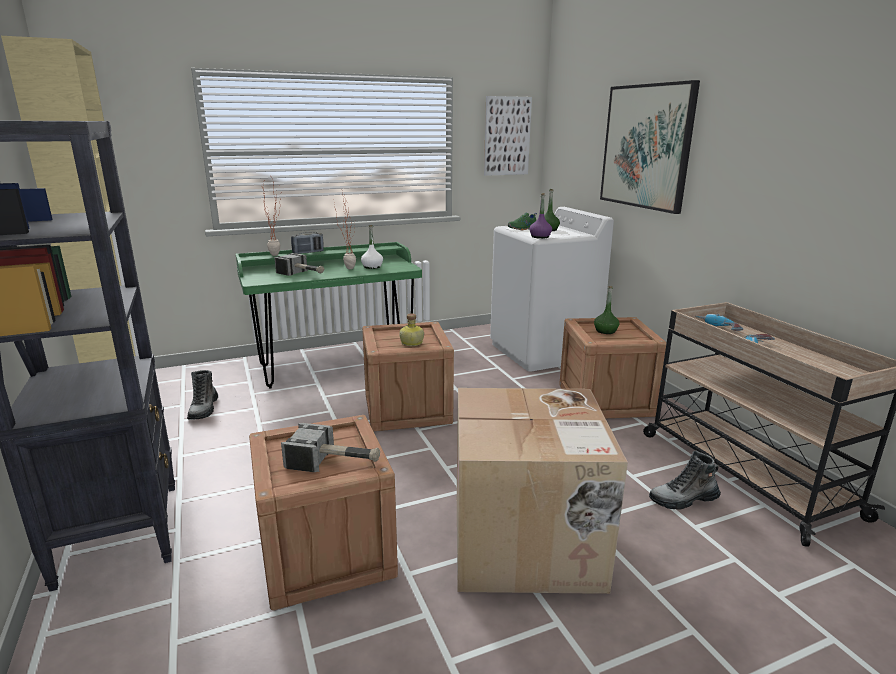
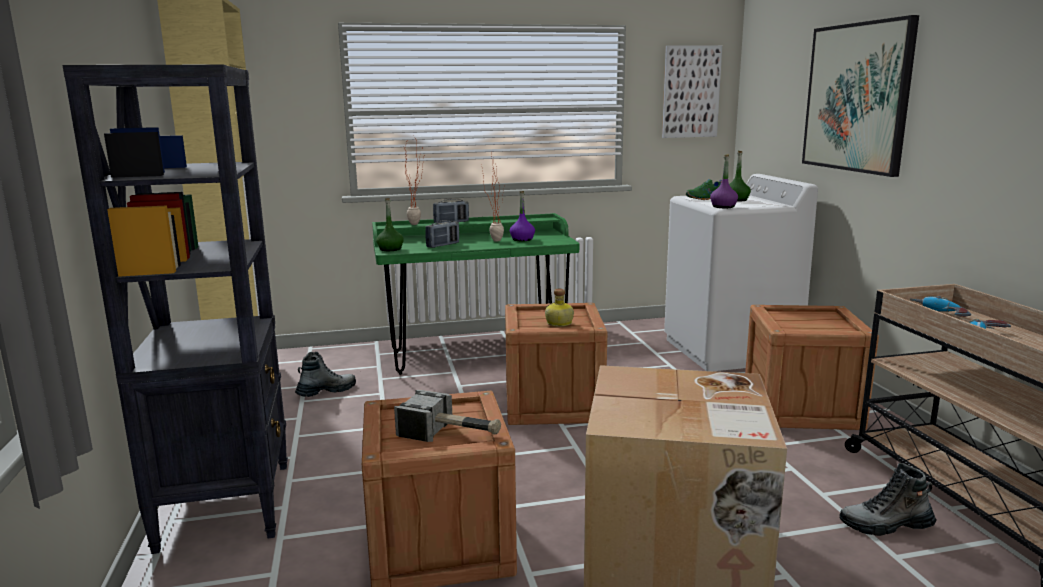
camera: 10 degrees right, 5 degrees down
boot [187,370,218,420] -> boot turned 135 degrees counterclockwise [295,352,356,397]
hammer [274,253,324,276] -> radio [425,220,459,248]
white bottle [361,225,383,269] -> purple bottle [510,191,535,241]
green bottle [594,286,619,334] -> green bottle moved to [376,198,404,251]

